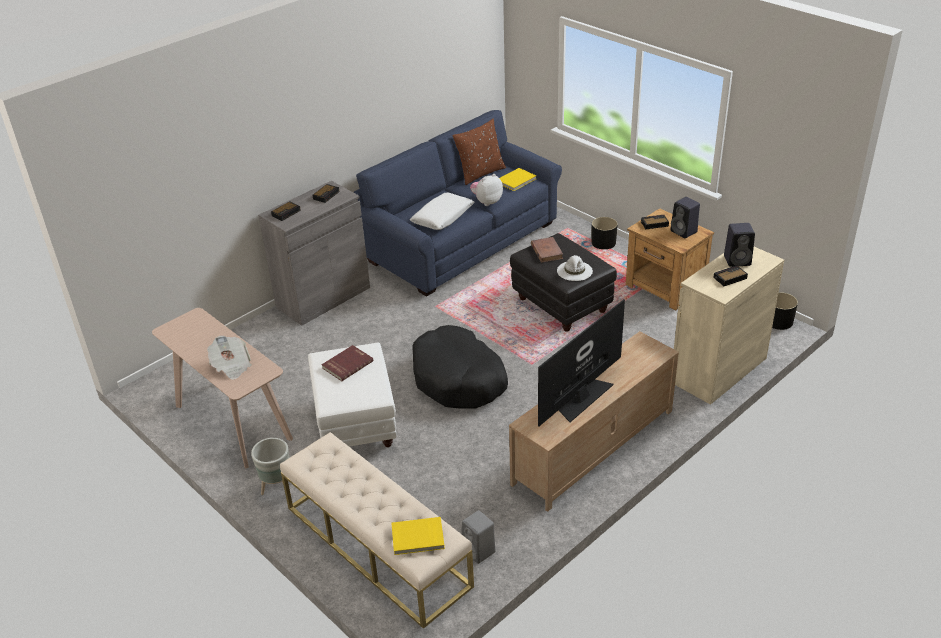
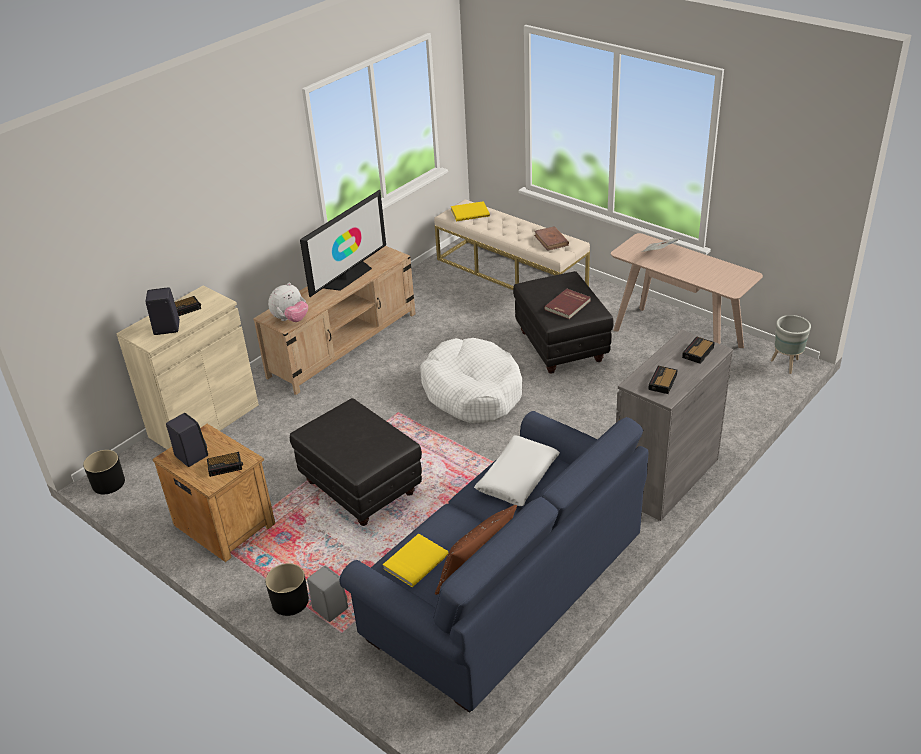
camera: 175 degrees right, 0 degrees up
grey planter [251,438,291,495] -> grey planter moved to [771,315,811,374]
white ottoman [308,342,397,447] -> black ottoman [513,271,614,374]
black dog bed [412,325,508,409] -> white dog bed [420,338,522,423]
grey speaker [461,510,496,564] -> grey speaker moved to [307,566,348,622]
plush toy [470,174,503,206] -> plush toy moved to [268,282,308,322]
brown book [531,237,563,263] -> brown book moved to [534,226,569,251]
white hat [557,255,593,281] -> none

